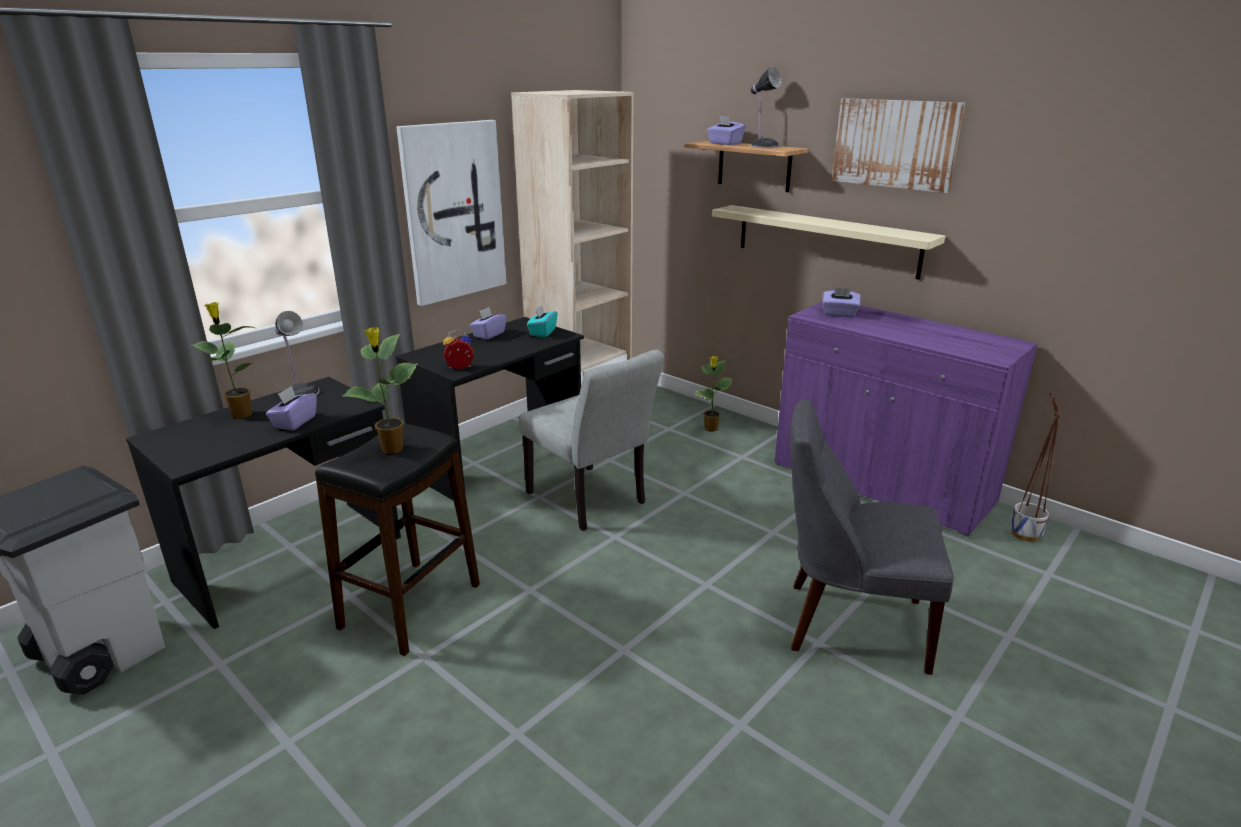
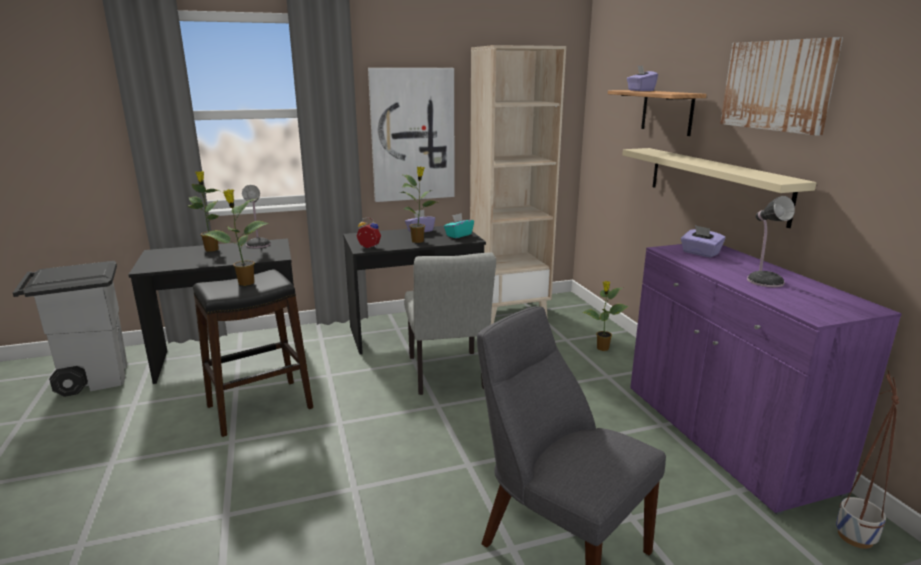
camera: 30 degrees right, 5 degrees down
purple tissue box [266,386,317,431] -> none
table lamp [750,67,781,148] -> table lamp moved to [747,196,795,287]
none -> potted plant [400,166,436,243]

